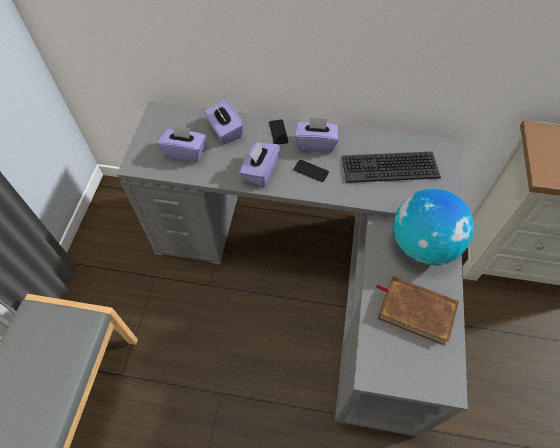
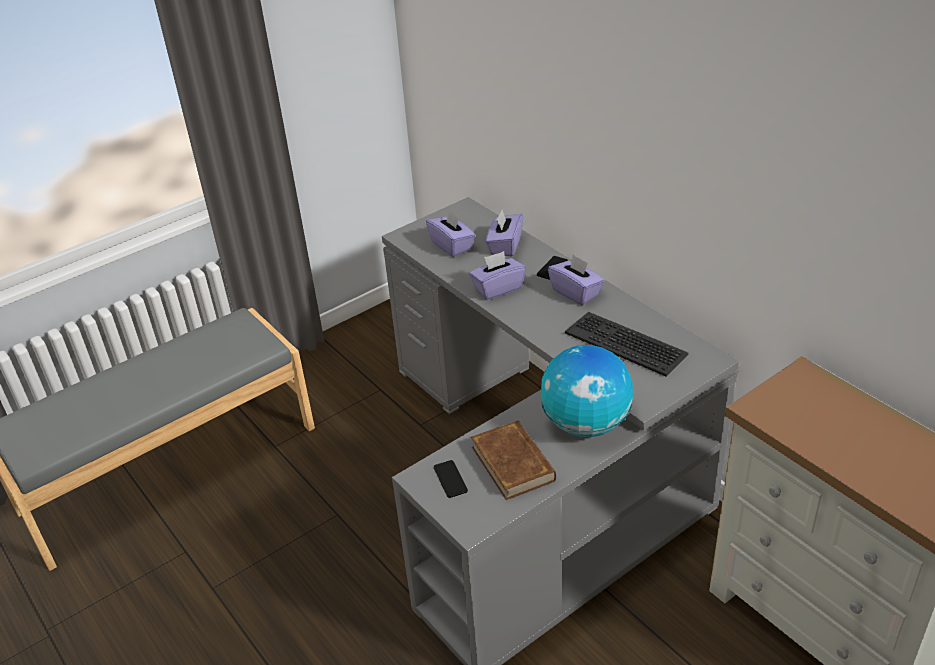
camera: 45 degrees right, 20 degrees down
phone [294,160,329,182] -> phone moved to [434,460,468,498]

